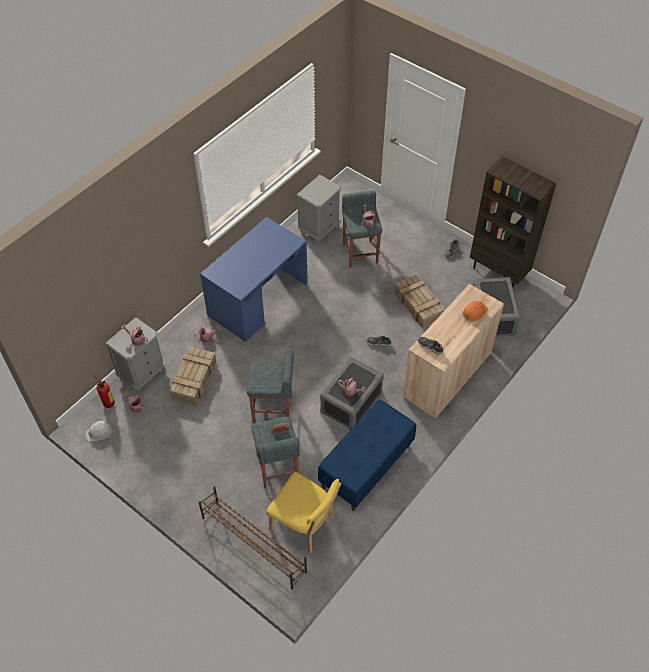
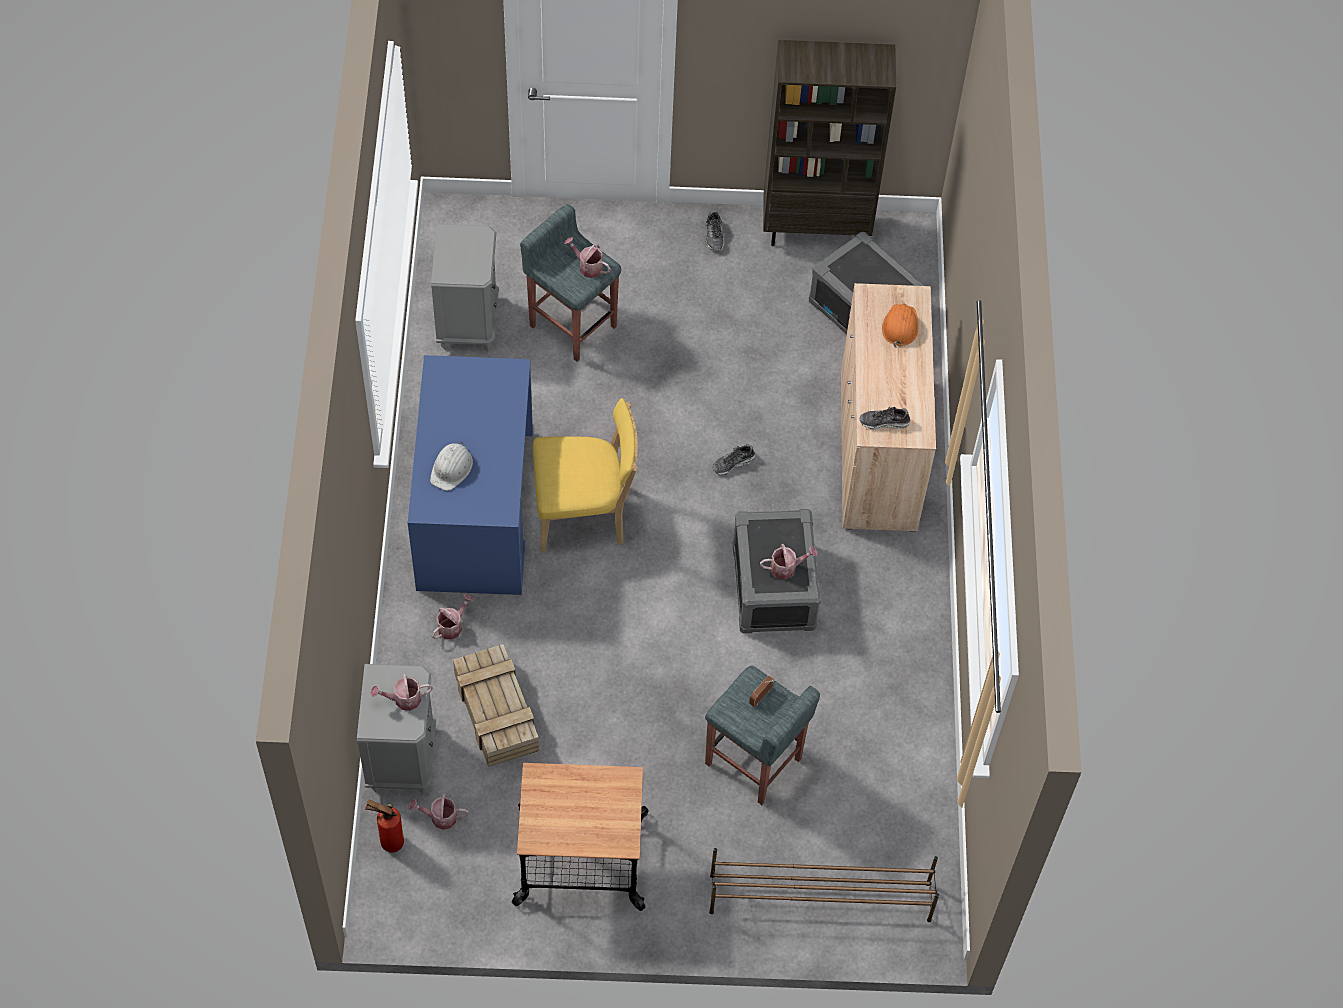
camera: 40 degrees left, 5 degrees up
white hard hat [85,421,113,442] -> white hard hat moved to [430,442,473,491]
grey stool [247,351,294,423] -> none
yellow chair [266,472,341,553] -> yellow chair moved to [533,398,638,551]
blue bench [318,400,416,511] -> none
crate [394,275,445,328] -> none
none -> cart [512,763,649,911]

